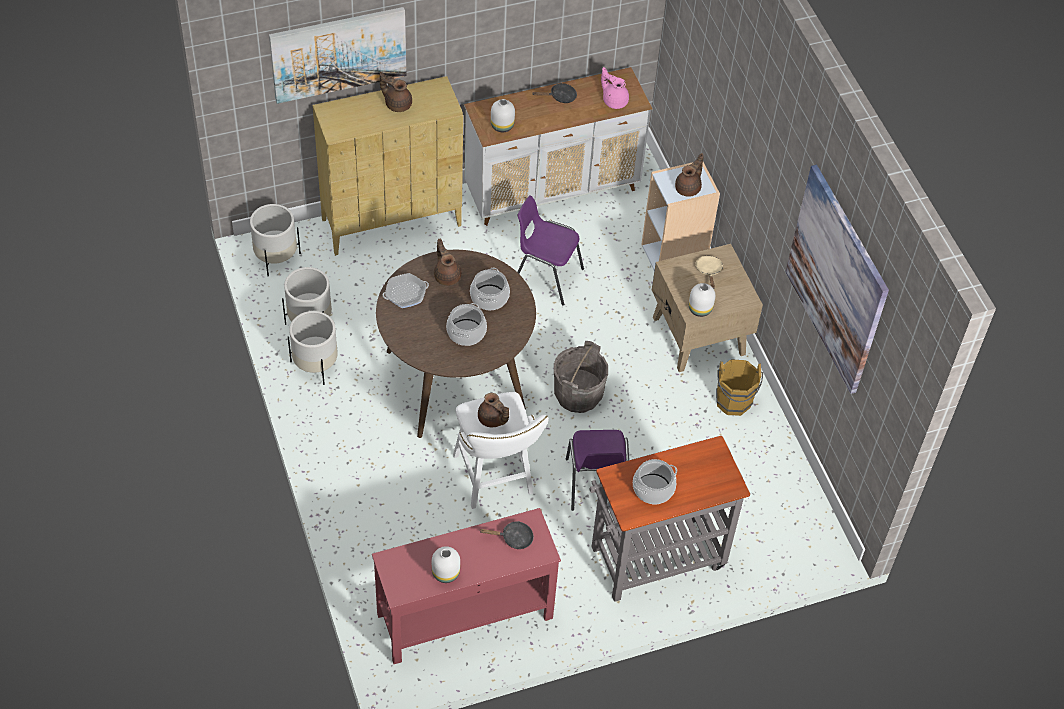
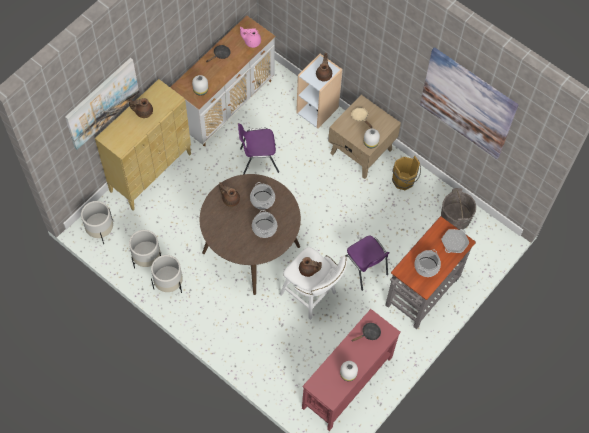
camera: 30 degrees left, 10 degrees up
frying pan [383,273,429,308] -> frying pan moved to [441,229,469,253]
grey bucket [554,341,608,413] -> grey bucket moved to [441,188,476,230]

